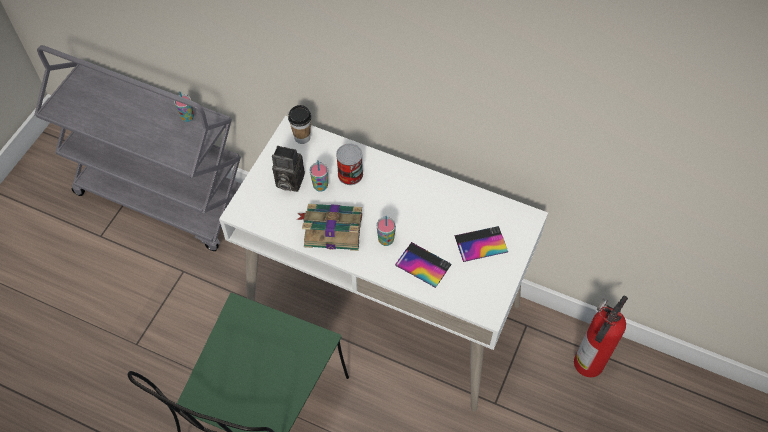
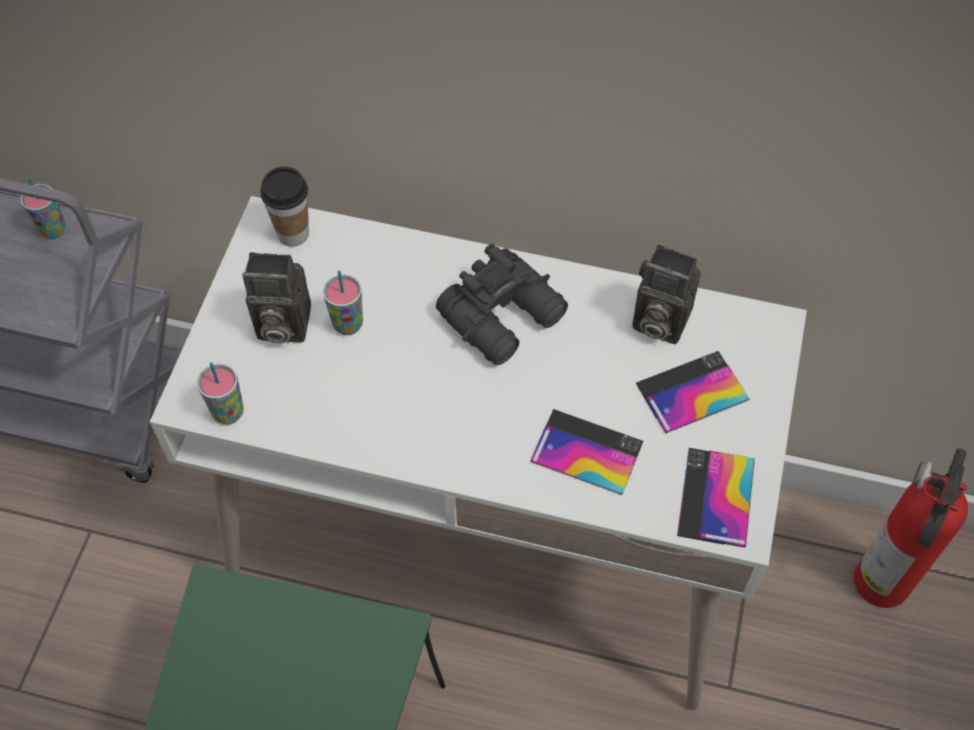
camera: 10 degrees left, 0 degrees up
book [297,204,362,251] -> none
can [336,143,363,185] -> none
cup [377,216,396,246] -> cup moved to [197,362,244,425]
none -> black binoculars [436,243,568,365]
none -> camera [632,245,701,344]
none -> phone [677,448,755,548]

